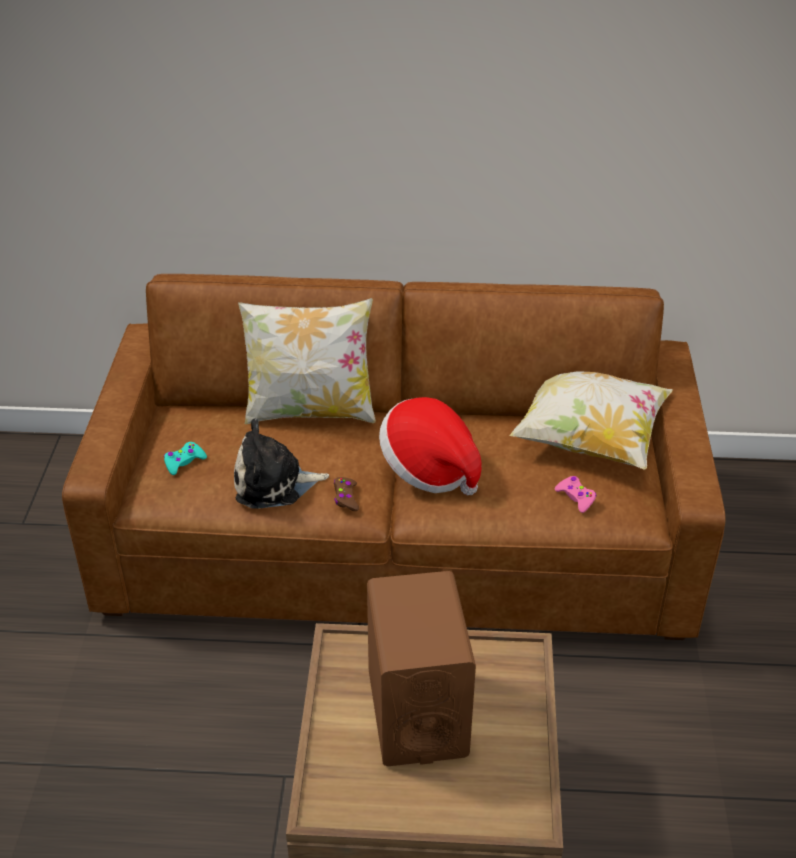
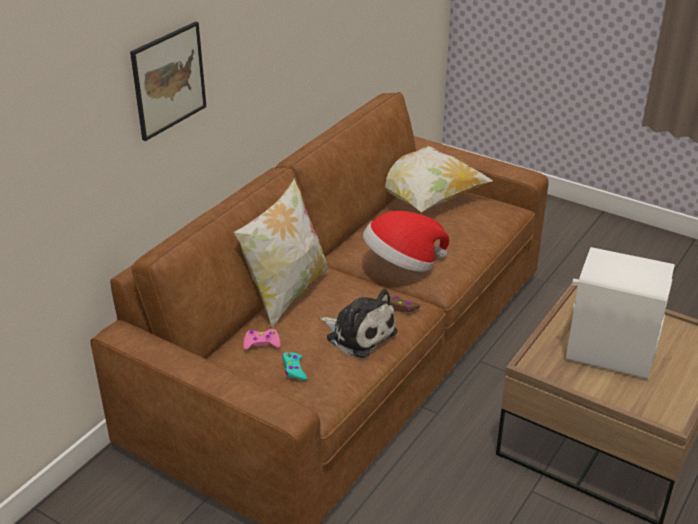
camera: 60 degrees left, 5 degrees down
plush toy [234,418,329,509] -> plush toy turned 75 degrees counterclockwise [320,289,398,358]
brown speaker [367,571,476,766] -> white speaker [566,247,675,379]
pink game controller [555,476,596,513] -> pink game controller moved to [243,329,280,350]
none -> picture [130,22,206,141]

